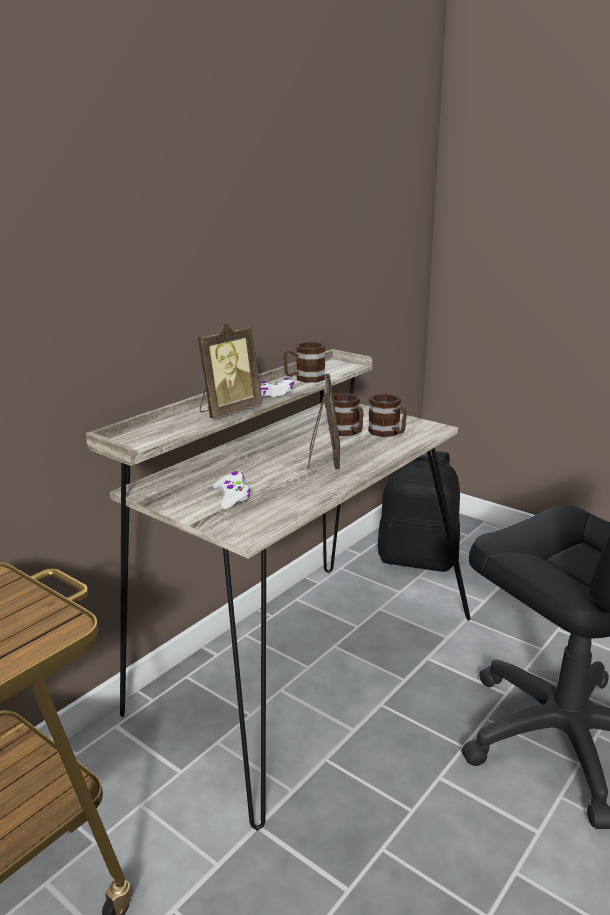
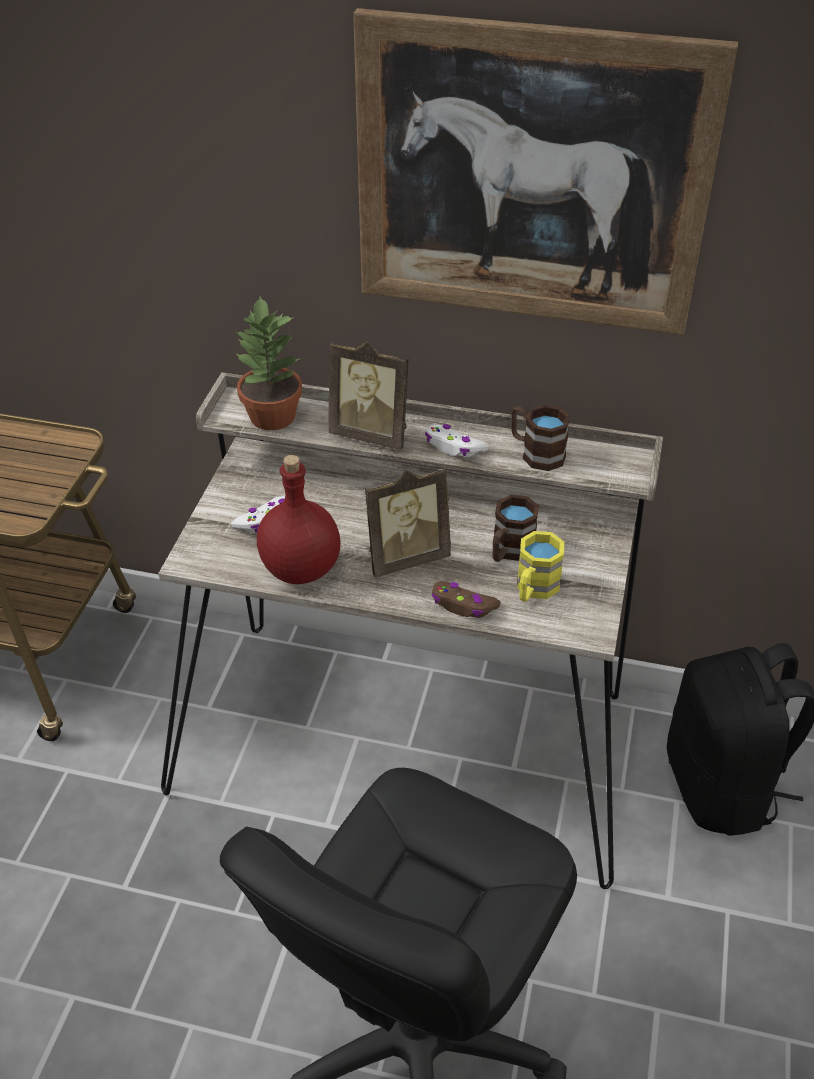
camera: 65 degrees right, 20 degrees up
brown mug [368,394,407,437] -> yellow mug [517,531,564,602]
none -> potted plant [235,296,302,430]
none -> red bottle [257,455,341,584]
none -> picture [353,8,738,335]
none -> brown game controller [432,581,501,618]

